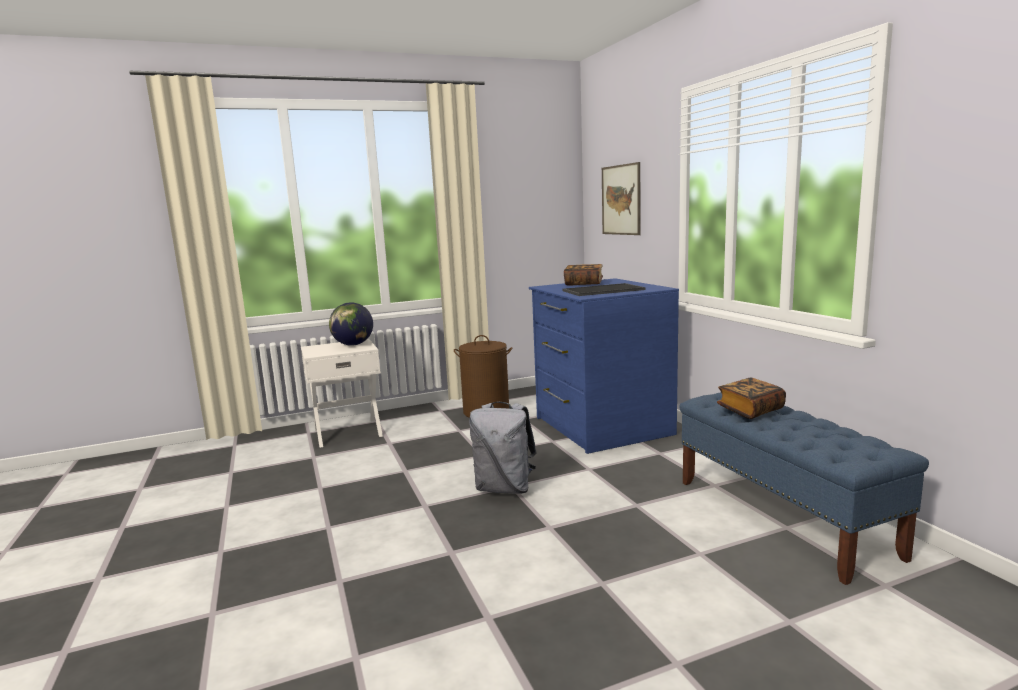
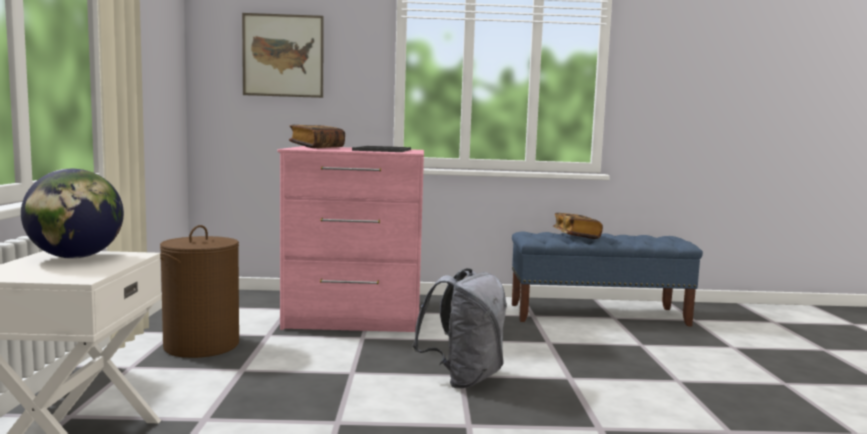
camera: 70 degrees left, 5 degrees down
blue dresser [529,278,679,454] -> pink dresser [278,146,424,332]

